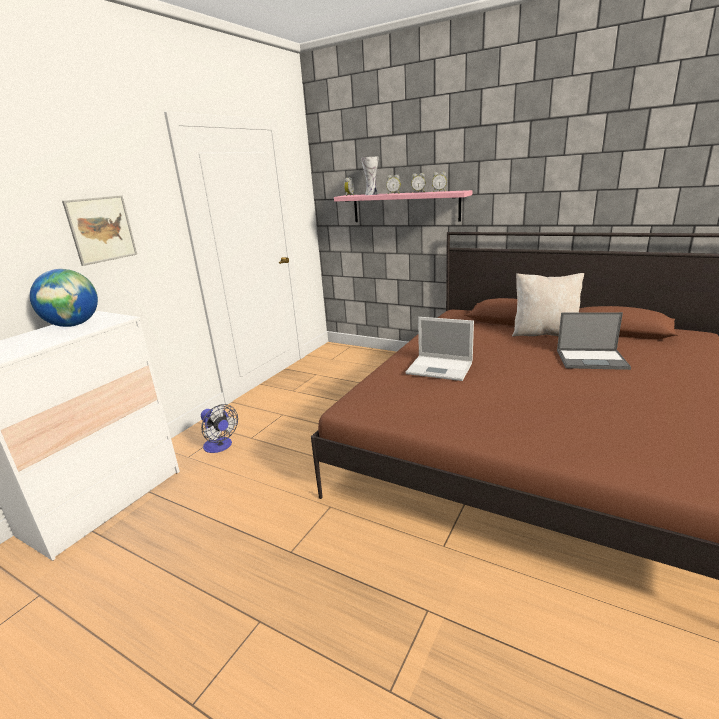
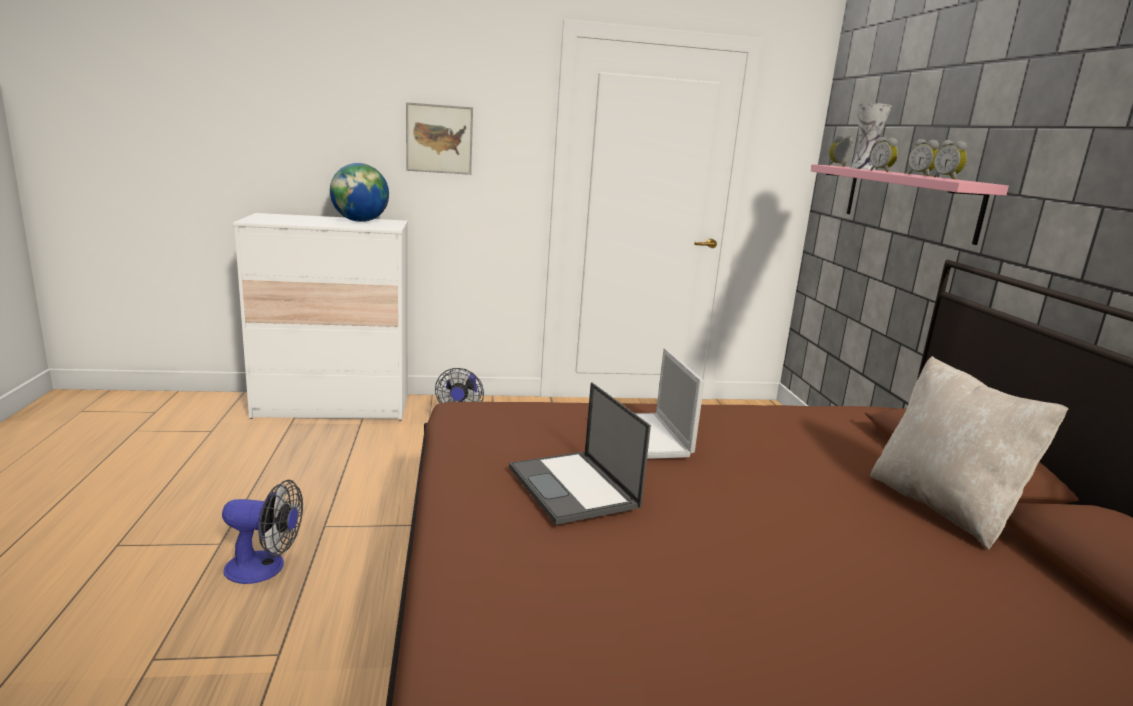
camera: 50 degrees right, 5 degrees down
laptop [557,312,631,370] -> laptop moved to [509,382,651,525]
none -> fan [222,480,303,584]

